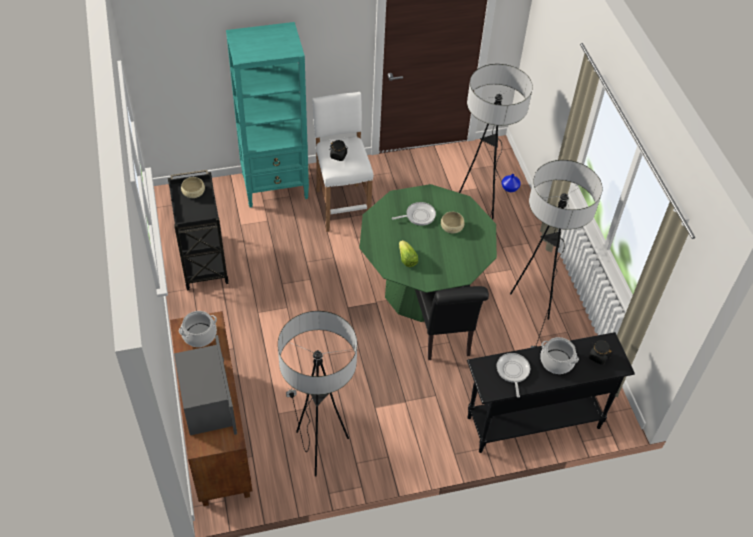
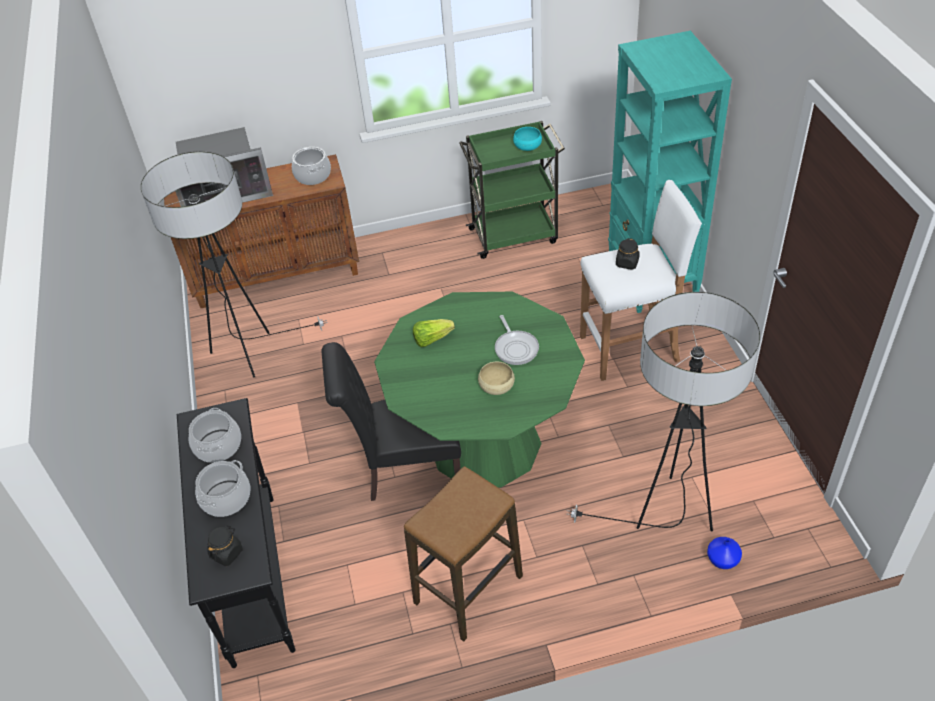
camera: 95 degrees right, 5 degrees down
black cart [168,170,229,291] -> green cart [459,121,565,259]
beige bowl [181,177,205,198] -> turquoise bowl [513,127,542,151]
frying pan [497,353,530,397] -> cooking pot [189,408,241,463]
floor lamp [510,160,602,348] -> stool [404,466,523,642]

